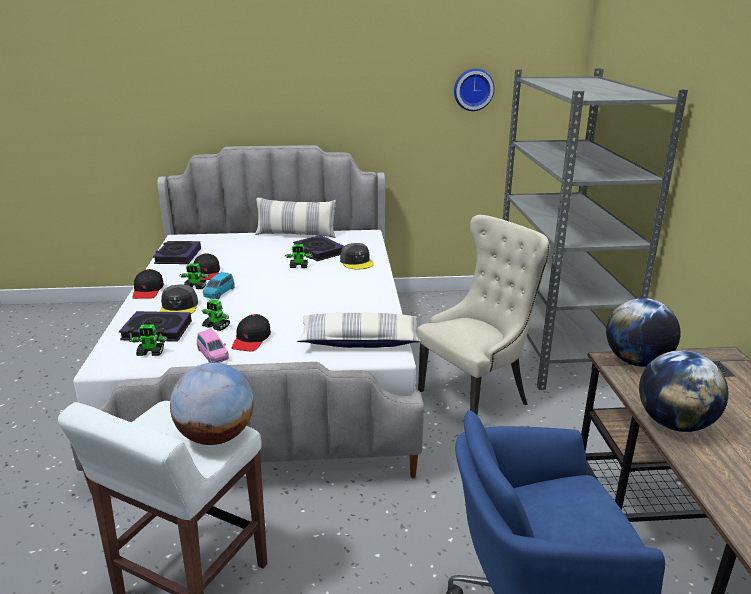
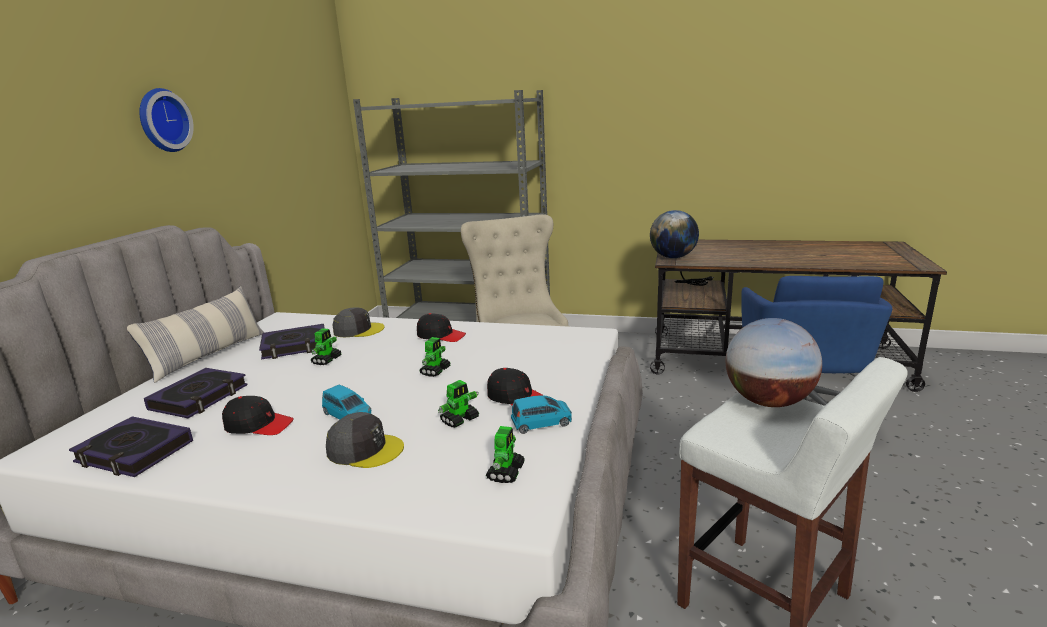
camera: 70 degrees left, 5 degrees down
book [119,311,192,343] -> book moved to [144,368,248,418]
black cap [132,269,164,299] -> black cap moved to [417,313,466,342]
toy robot [180,263,209,289] -> toy robot moved to [419,337,451,377]
pink toy car [197,329,229,363] -> blue toy car [511,395,572,434]
pillow [297,313,421,348] -> none
wall clock [454,68,495,111] -> wall clock moved to [139,88,194,152]
globe [639,350,729,432] -> none

